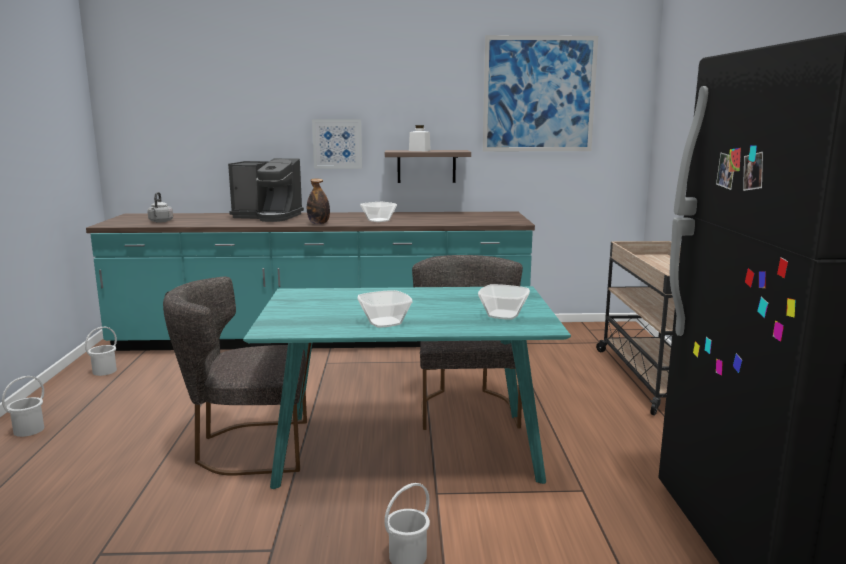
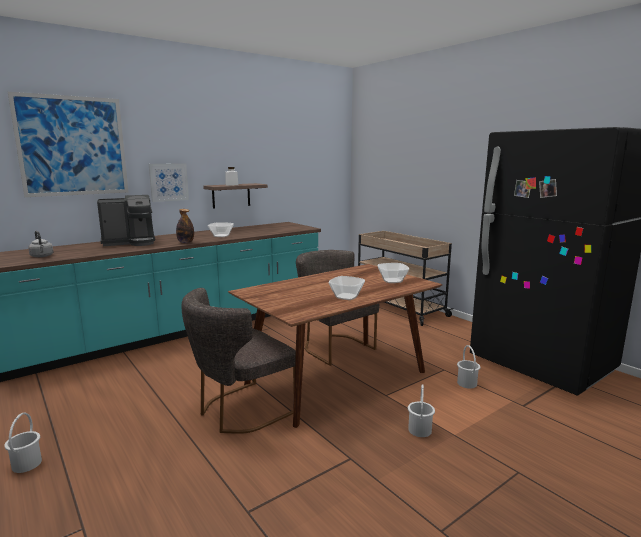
camera: 35 degrees left, 0 degrees up
white bucket [85,327,117,376] -> white bucket moved to [457,345,480,389]
turquoise dining table [243,286,571,489] -> brown dining table [228,264,442,428]
picture [483,35,598,151] -> picture moved to [8,92,129,197]

